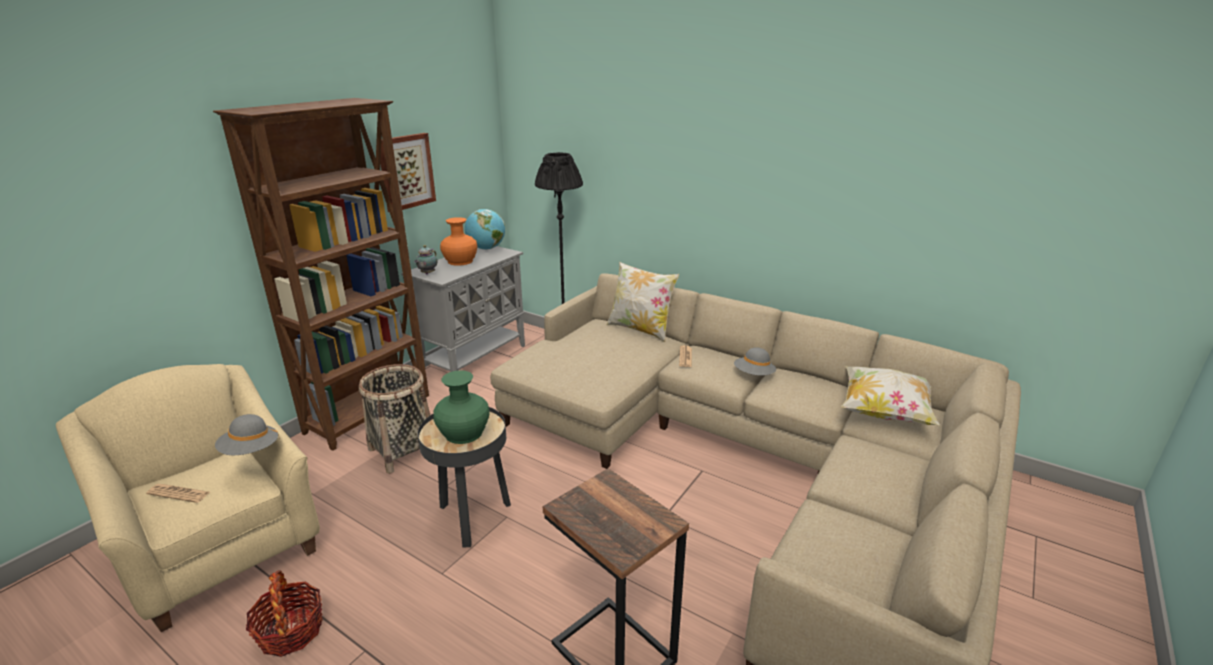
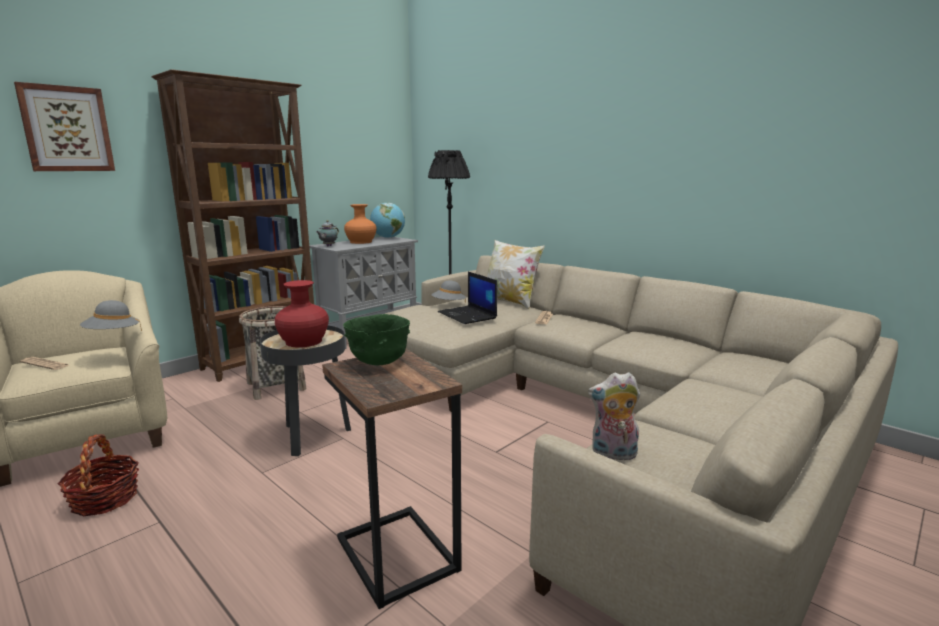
camera: 10 degrees right, 10 degrees down
picture [380,133,436,212] -> picture moved to [14,82,115,171]
green vase [433,370,490,444] -> red vase [275,280,329,348]
grey hat [734,347,776,376] -> grey hat moved to [432,280,466,303]
pillow [841,366,941,426] -> none
none -> green bowl [343,314,410,366]
none -> laptop [438,272,497,324]
none -> plush toy [588,372,640,460]

